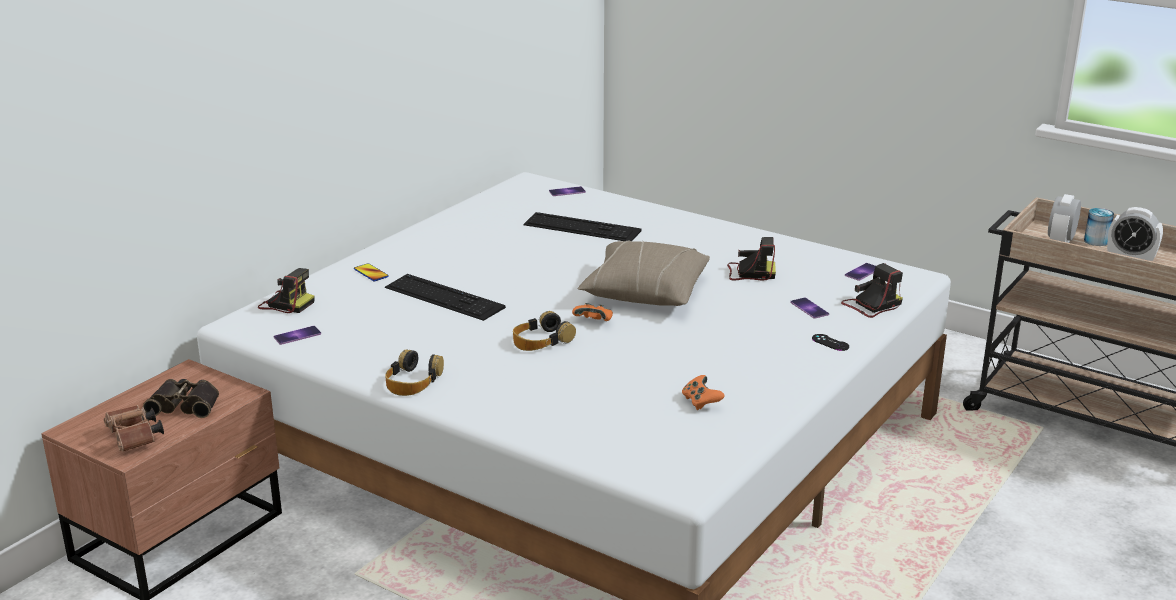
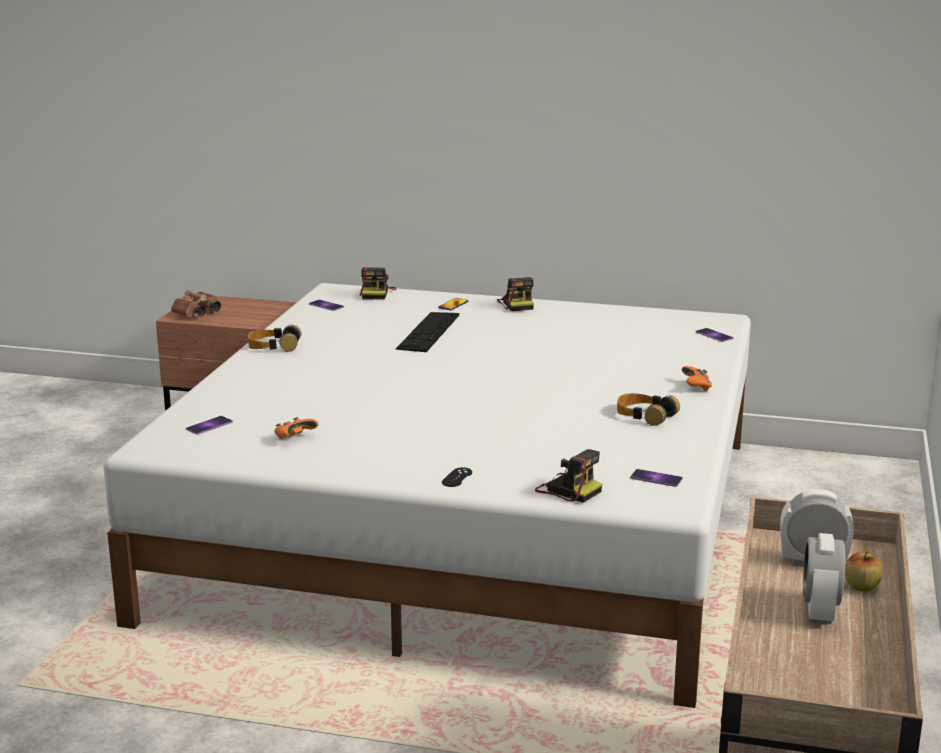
camera: 70 degrees right, 5 degrees down
binoculars [143,379,219,418] -> none
headphones [513,311,576,351] -> headphones moved to [617,393,680,426]
keyboard [523,212,642,242] -> none
orange game controller [572,303,613,321] -> orange game controller moved to [682,366,712,391]
beige pillow [578,240,710,306] -> none
camera [727,237,776,280] -> camera moved to [497,277,534,311]
phone [790,297,829,319] -> phone moved to [186,416,233,435]
can [1084,208,1114,246] -> apple [845,552,882,592]

